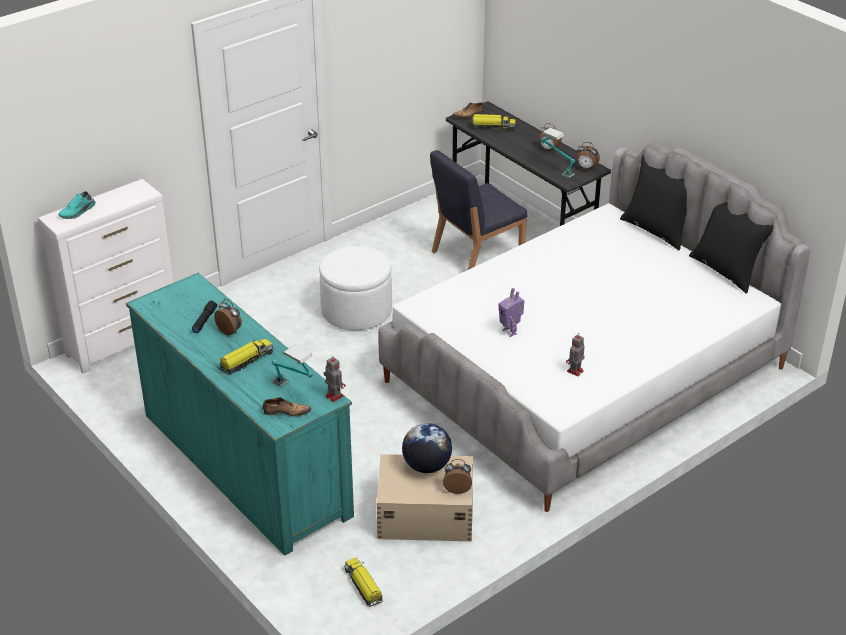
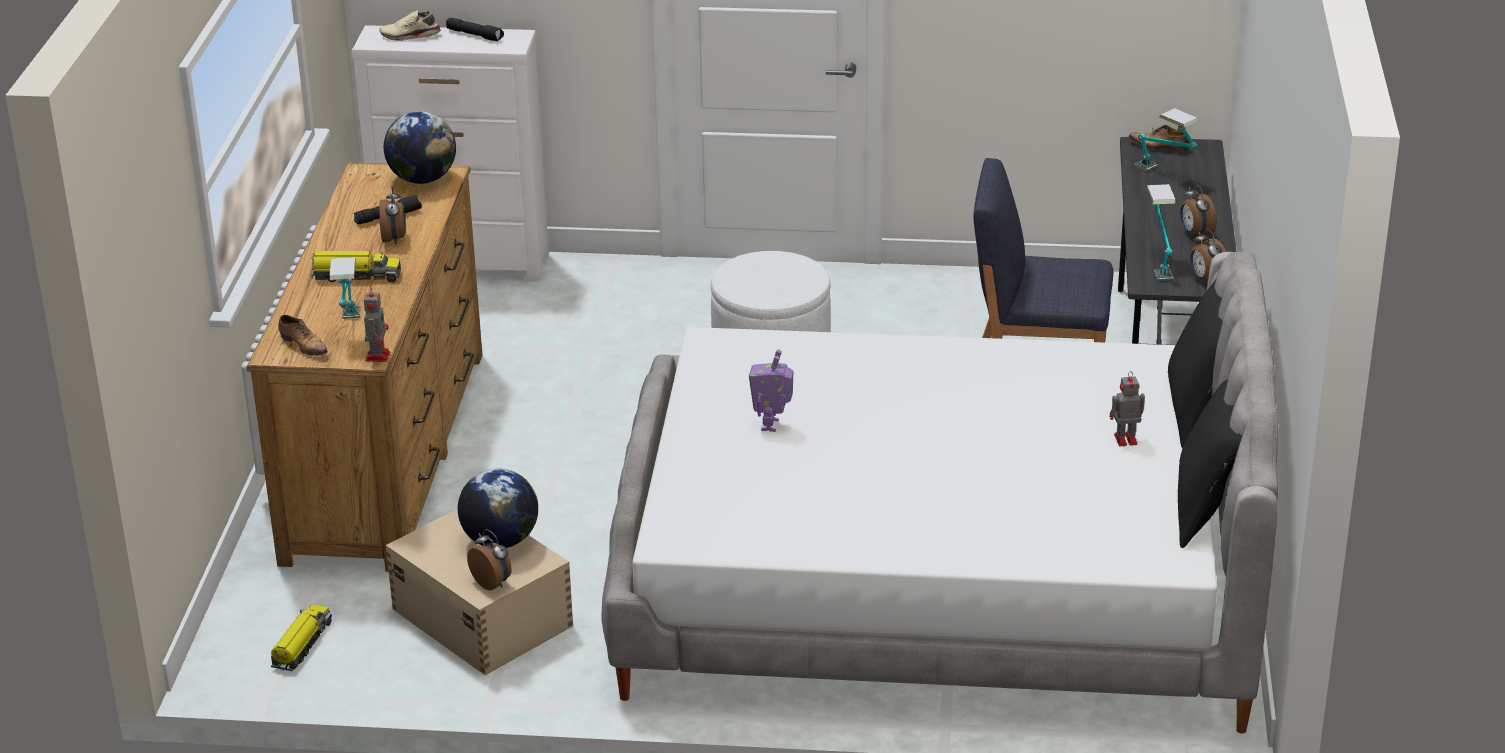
camera: 45 degrees right, 5 degrees down
turquoise shoe [58,191,96,219] -> beige shoe [379,10,441,41]
turquoise dresser [126,273,354,555] -> brown dresser [247,162,482,572]
toy truck [470,114,515,131] -> table lamp [1135,108,1199,171]
toy robot [566,333,585,377] -> toy robot moved to [1110,371,1145,446]
none -> globe [384,111,456,184]
none -> black flashlight [446,18,504,41]

